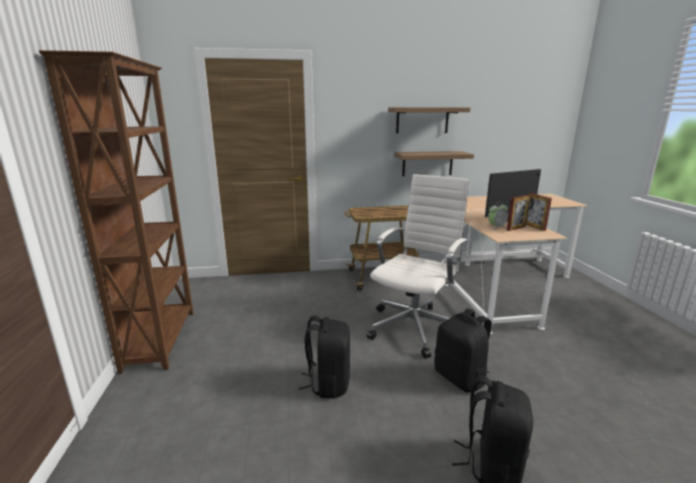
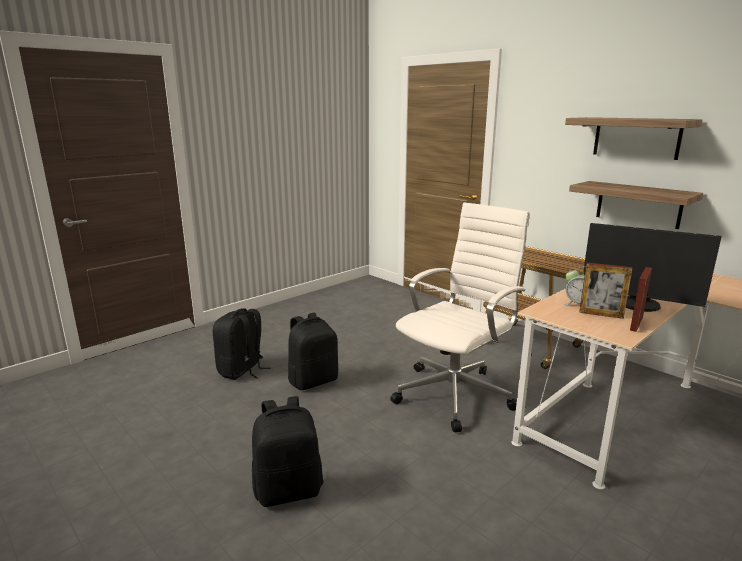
camera: 55 degrees right, 0 degrees up
brown bookcase [39,50,194,374] -> none
white office chair [367,174,469,358] -> white office chair turned 45 degrees counterclockwise [390,202,529,433]
black backpack [434,308,492,392] -> black backpack moved to [213,308,270,380]

